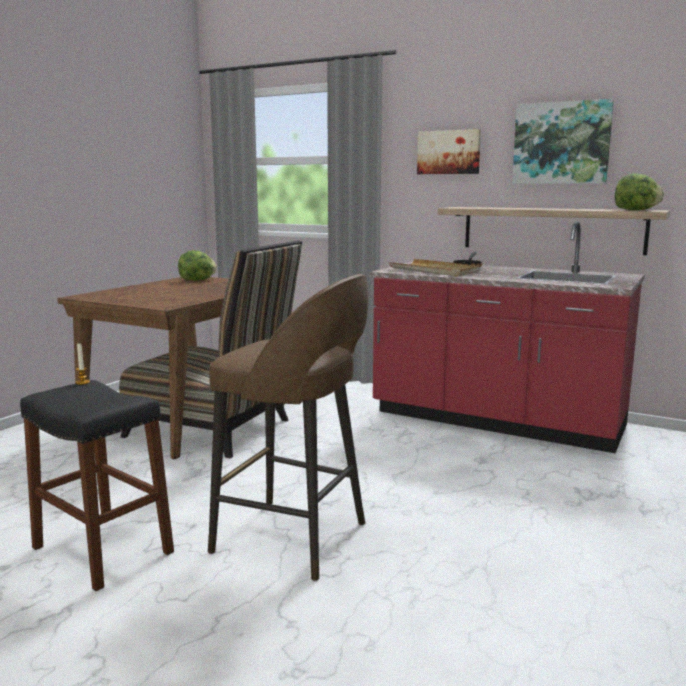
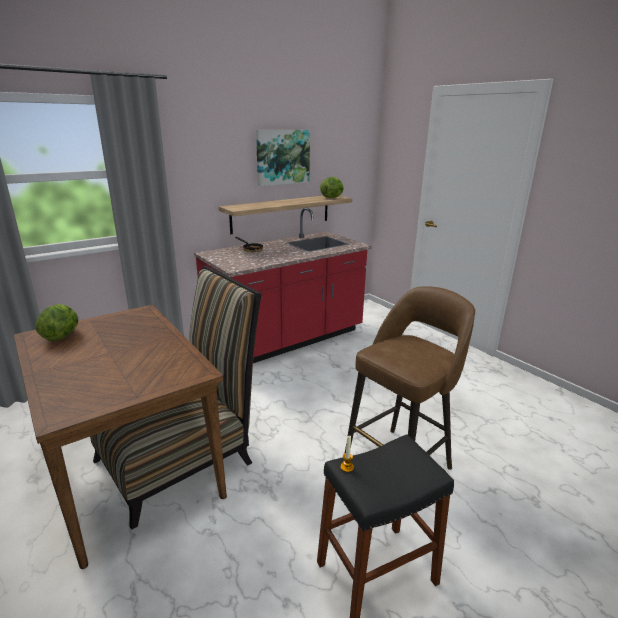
camera: 65 degrees left, 10 degrees up
beige tray [389,259,480,276] -> none
picture [417,129,481,174] -> none

